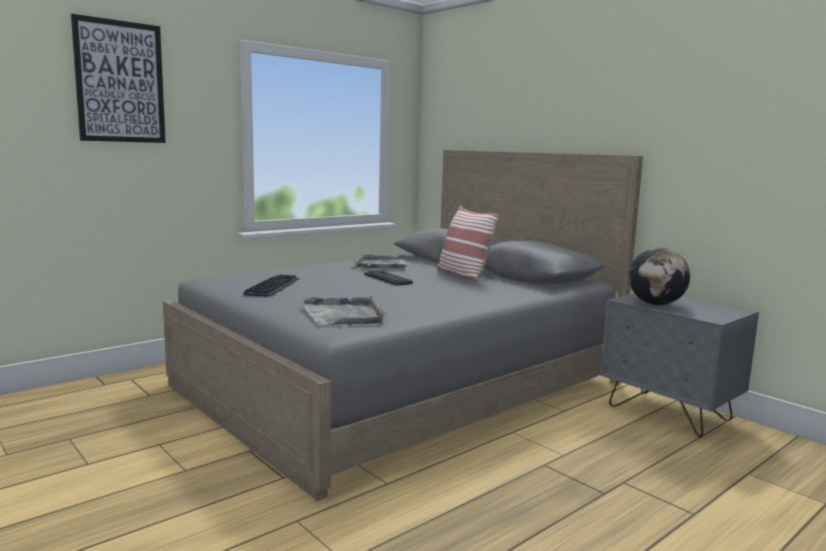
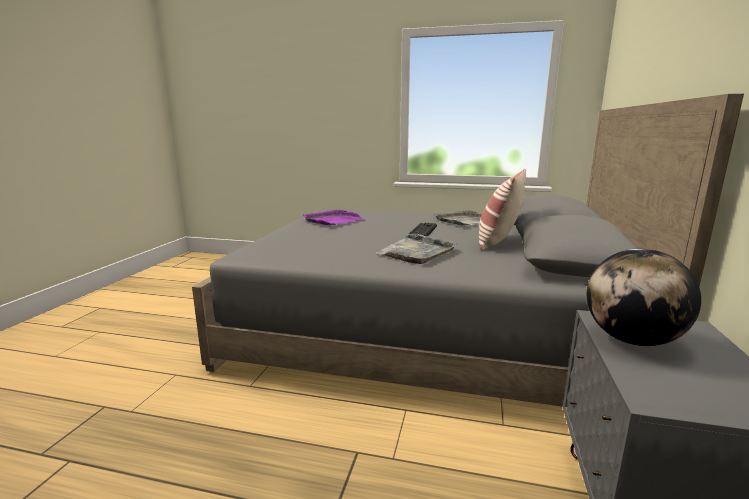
camera: 55 degrees right, 5 degrees up
picture [71,14,166,143] -> none
keyboard [243,275,300,297] -> purple tray [303,210,365,225]
grey tray [302,296,387,325] -> grey tray moved to [376,234,458,264]

